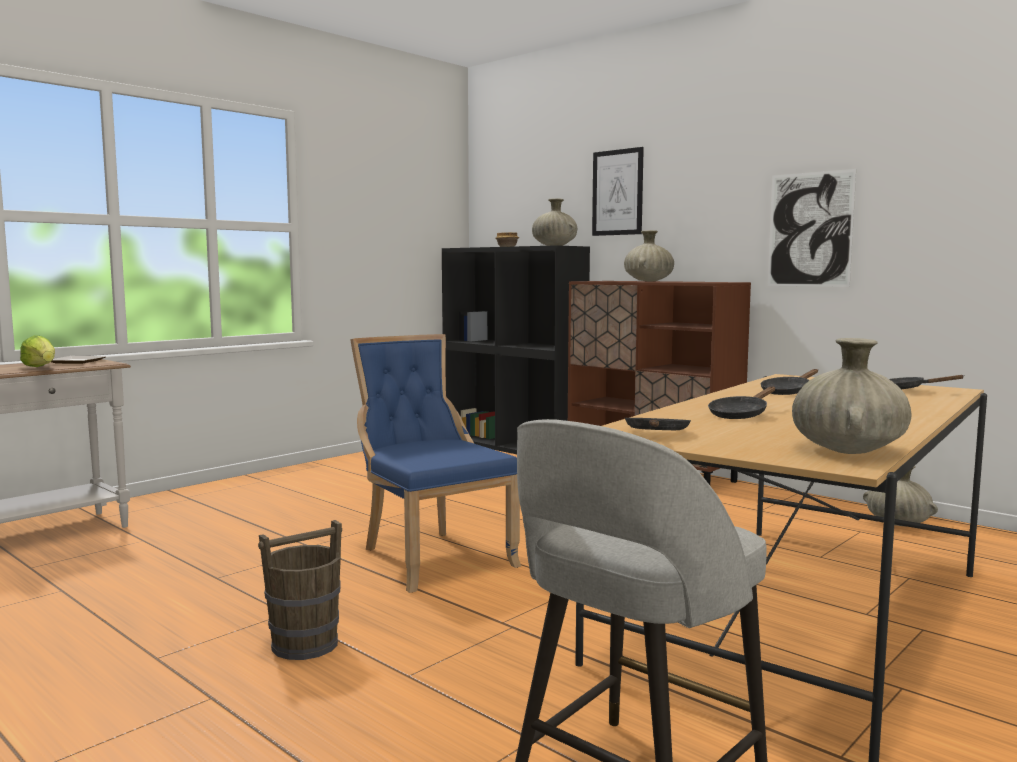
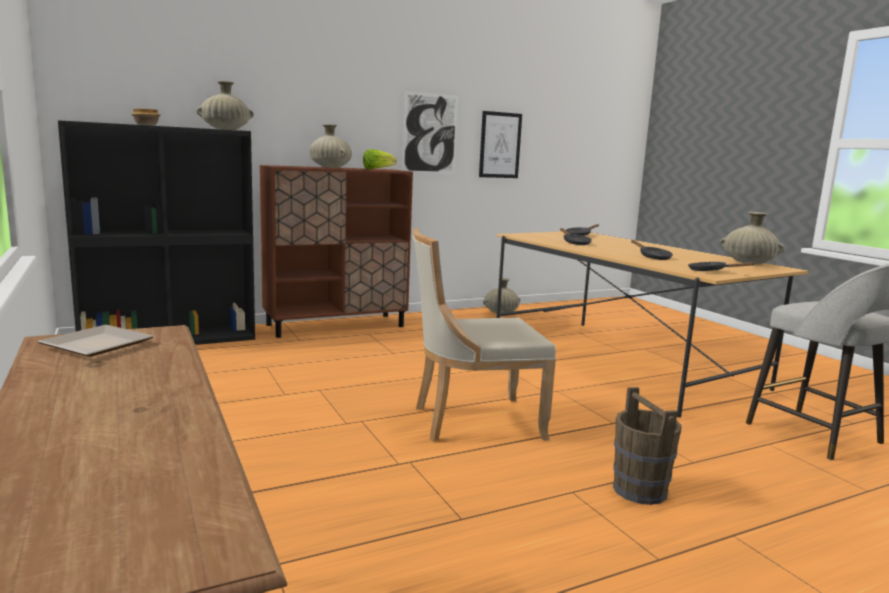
camera: 70 degrees left, 5 degrees up
lettuce [20,335,55,367] -> lettuce moved to [363,149,396,169]
blue chair [350,334,521,593] -> beige chair [413,228,556,441]
picture [592,147,644,236] -> picture moved to [479,111,522,178]

